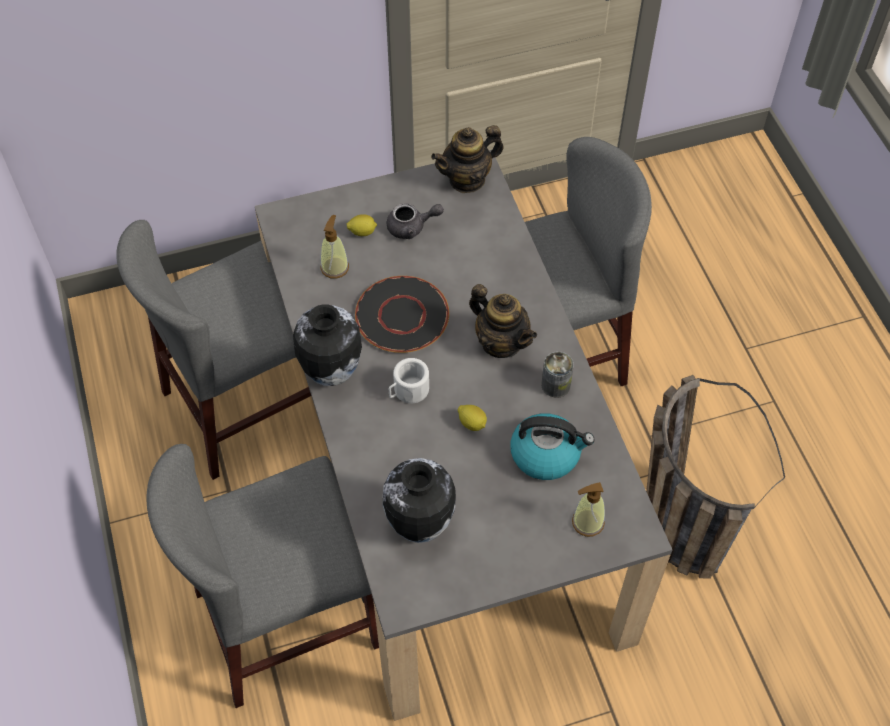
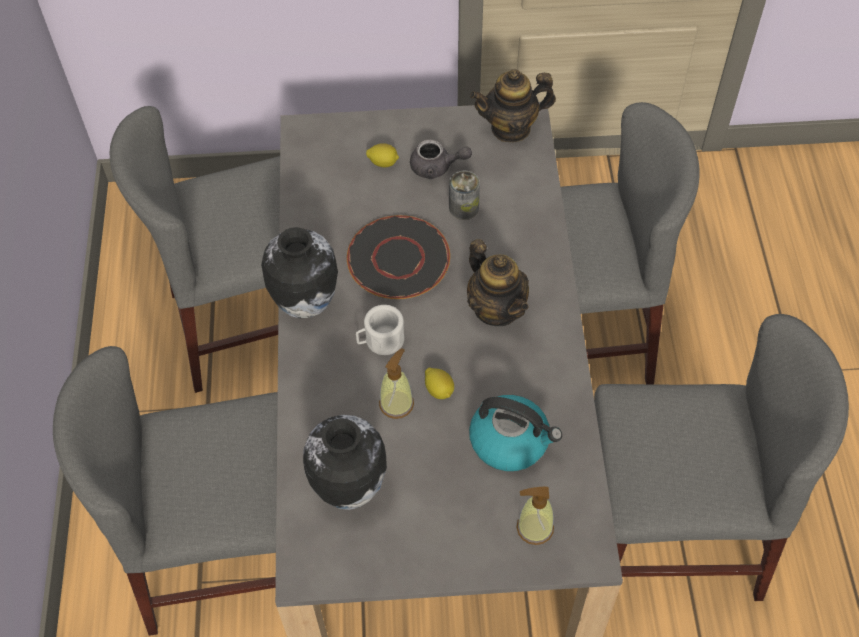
camera: 15 degrees right, 0 degrees up
soap dispenser [320,215,349,279] -> soap dispenser moved to [379,348,414,419]
can [541,351,574,398] -> can moved to [449,171,480,220]
basket [646,375,785,579] -> grey chair [594,314,849,601]

